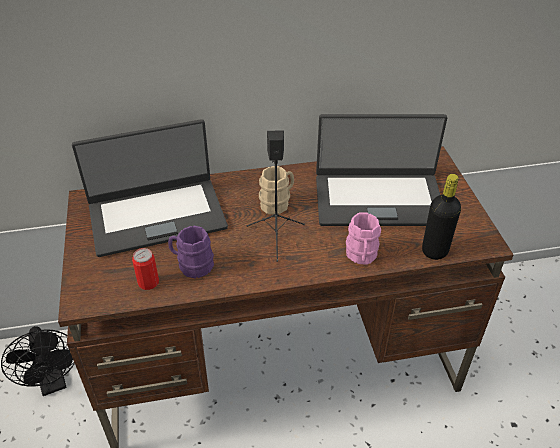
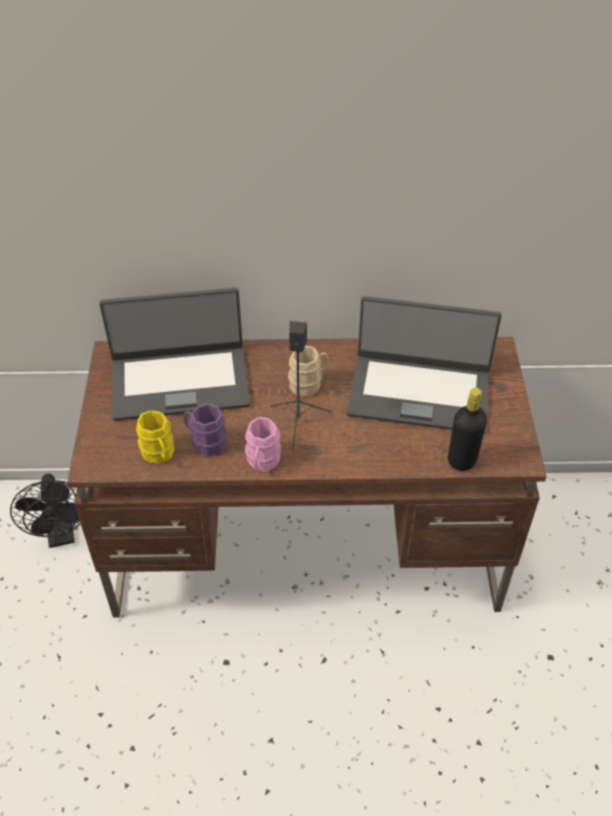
camera: 10 degrees right, 5 degrees up
can [132,248,159,290] -> yellow mug [136,411,174,464]
pink mug [346,212,381,265] -> pink mug moved to [245,417,281,472]

